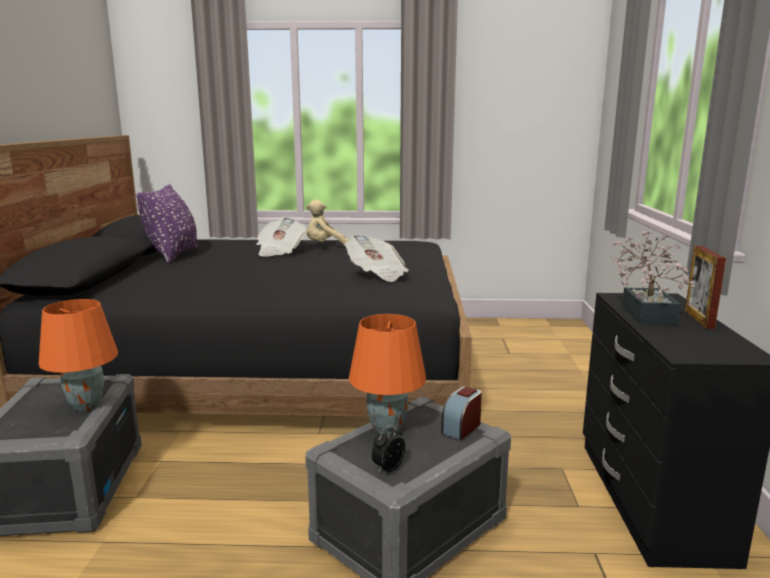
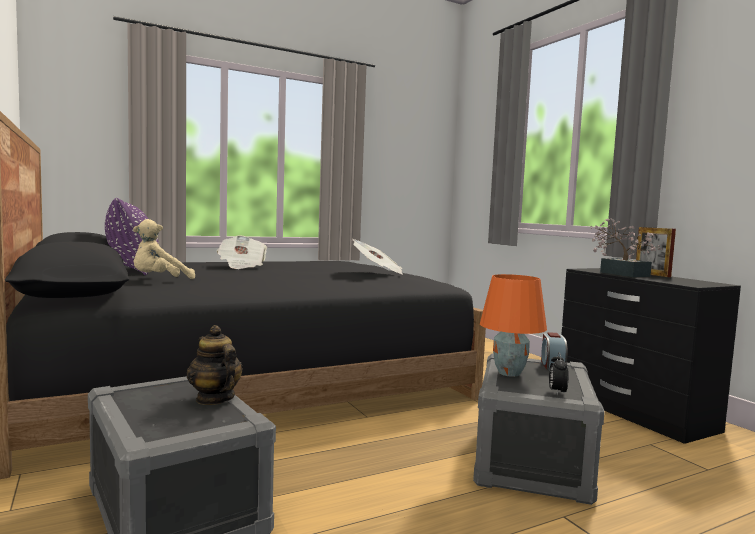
camera: 30 degrees left, 10 degrees down
orange table lamp [38,299,118,411] -> teapot [187,325,243,405]
beige plush toy [306,199,350,246] -> beige plush toy moved to [133,219,195,279]

